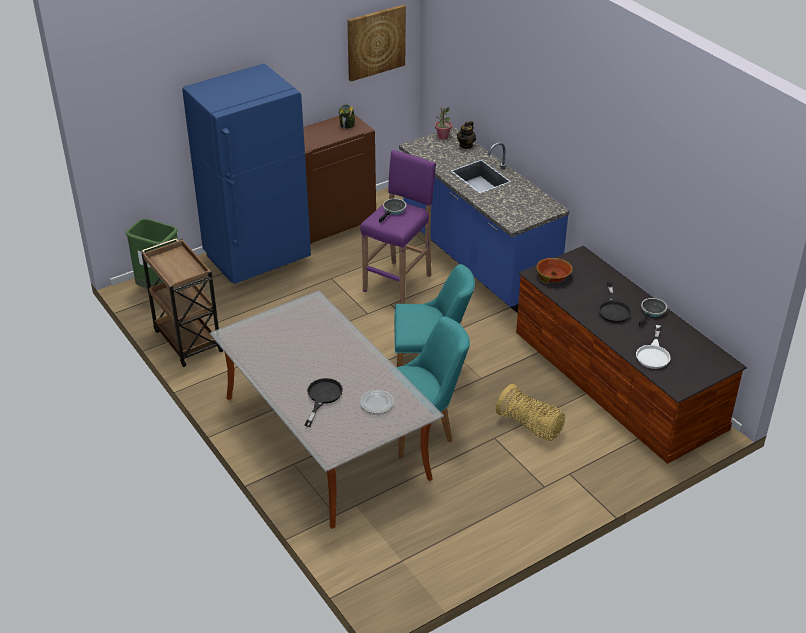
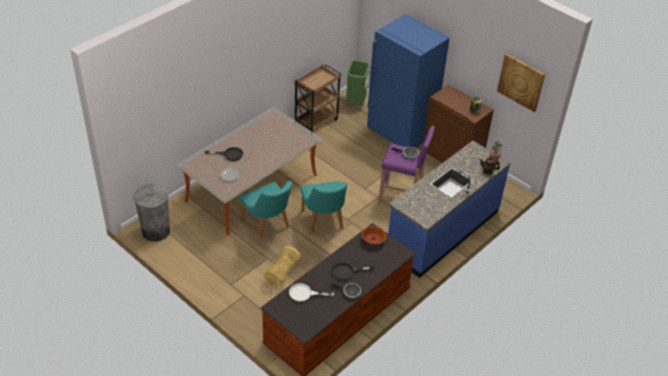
camera: 75 degrees right, 5 degrees up
none -> grey trash can [134,184,170,242]

